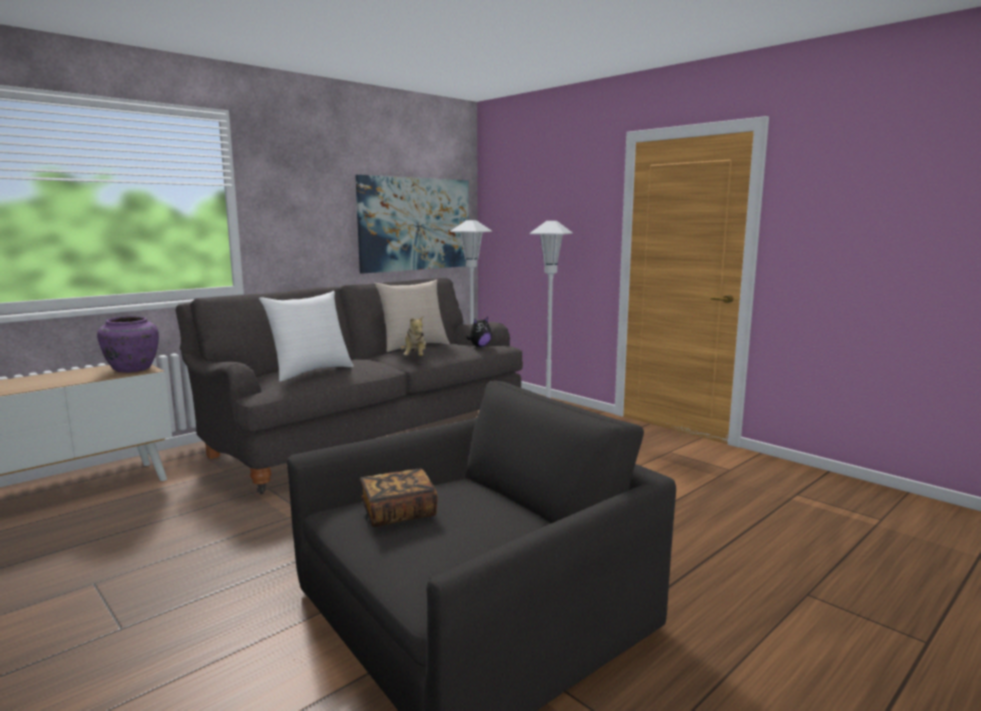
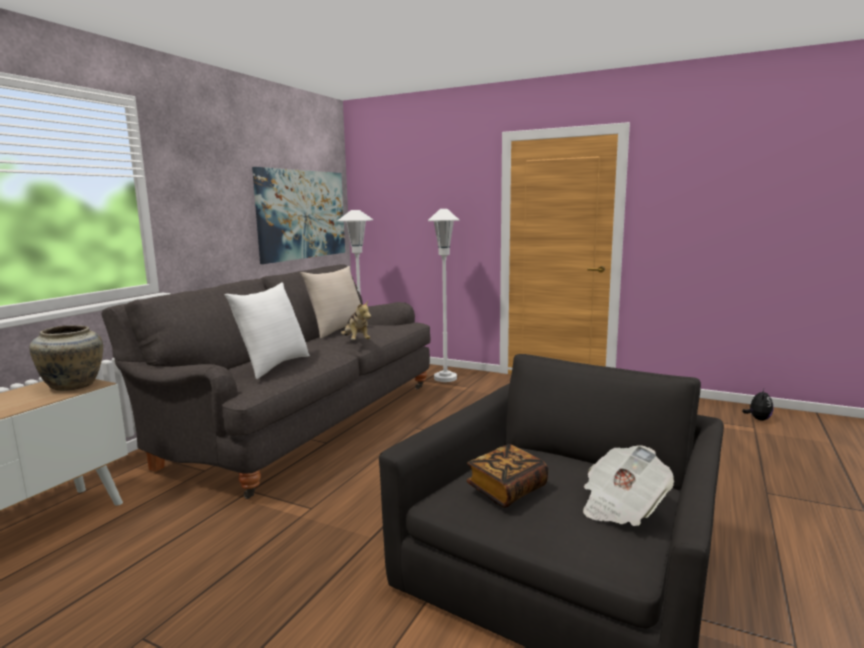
camera: 20 degrees left, 0 degrees up
purple vase [97,316,159,373] -> beige vase [30,325,103,391]
plush toy [466,317,492,347] -> plush toy moved to [742,389,773,421]
none -> newspaper [583,445,674,526]

